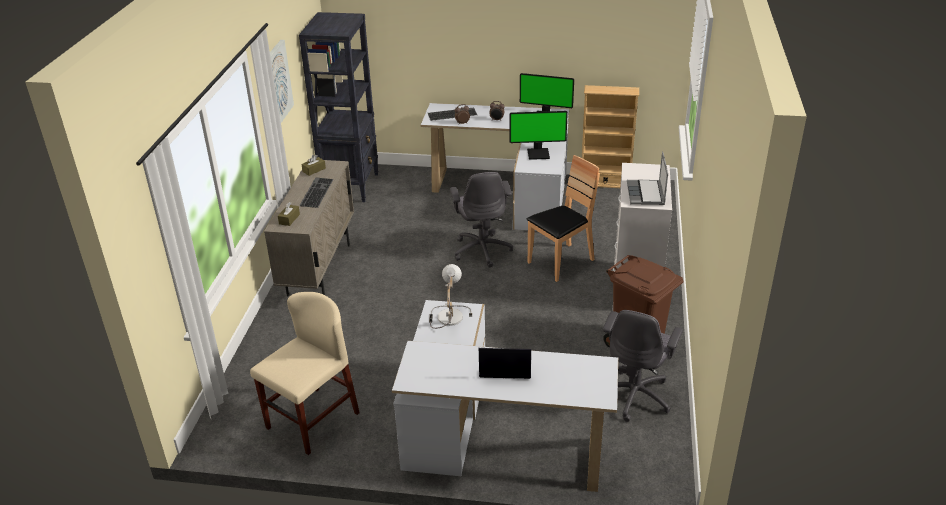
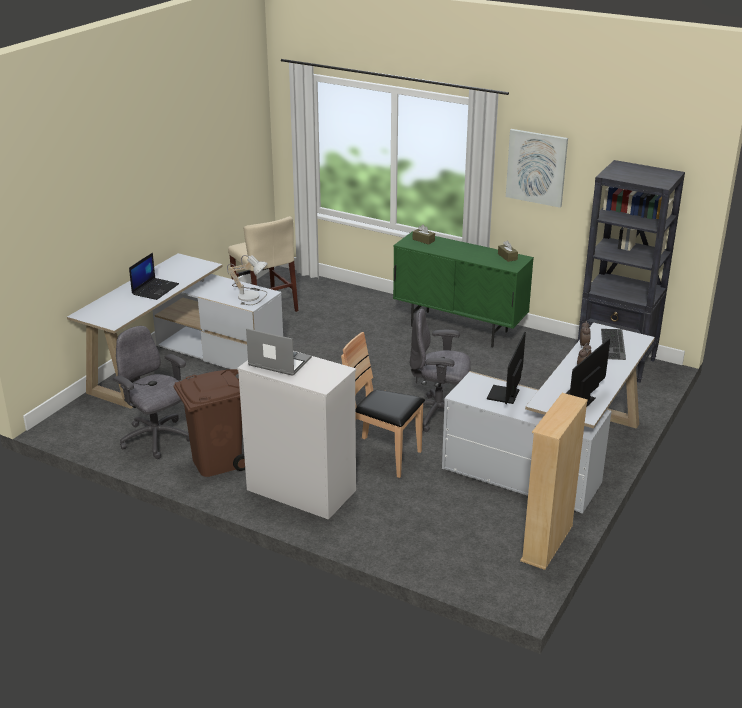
camera: 110 degrees right, 5 degrees down
beige cabinet [264,159,354,296] -> green cabinet [393,231,534,348]
keyboard [299,177,333,208] -> none
brown chair [527,155,600,282] -> brown chair turned 135 degrees clockwise [341,332,425,478]

